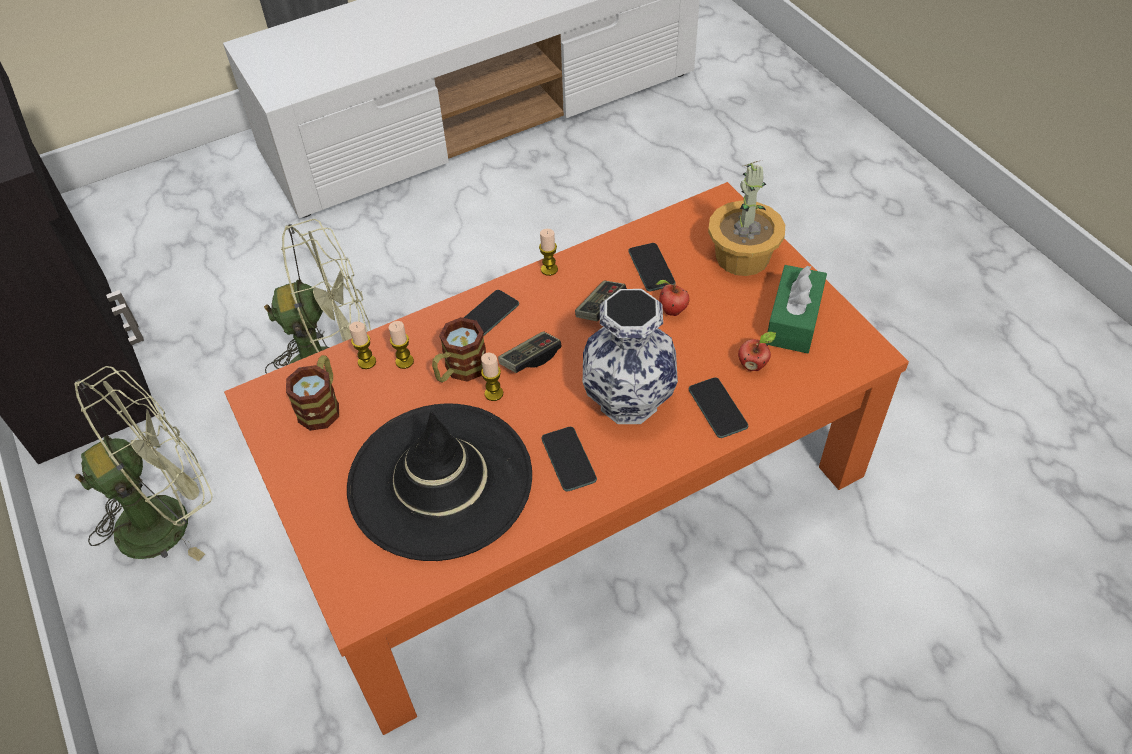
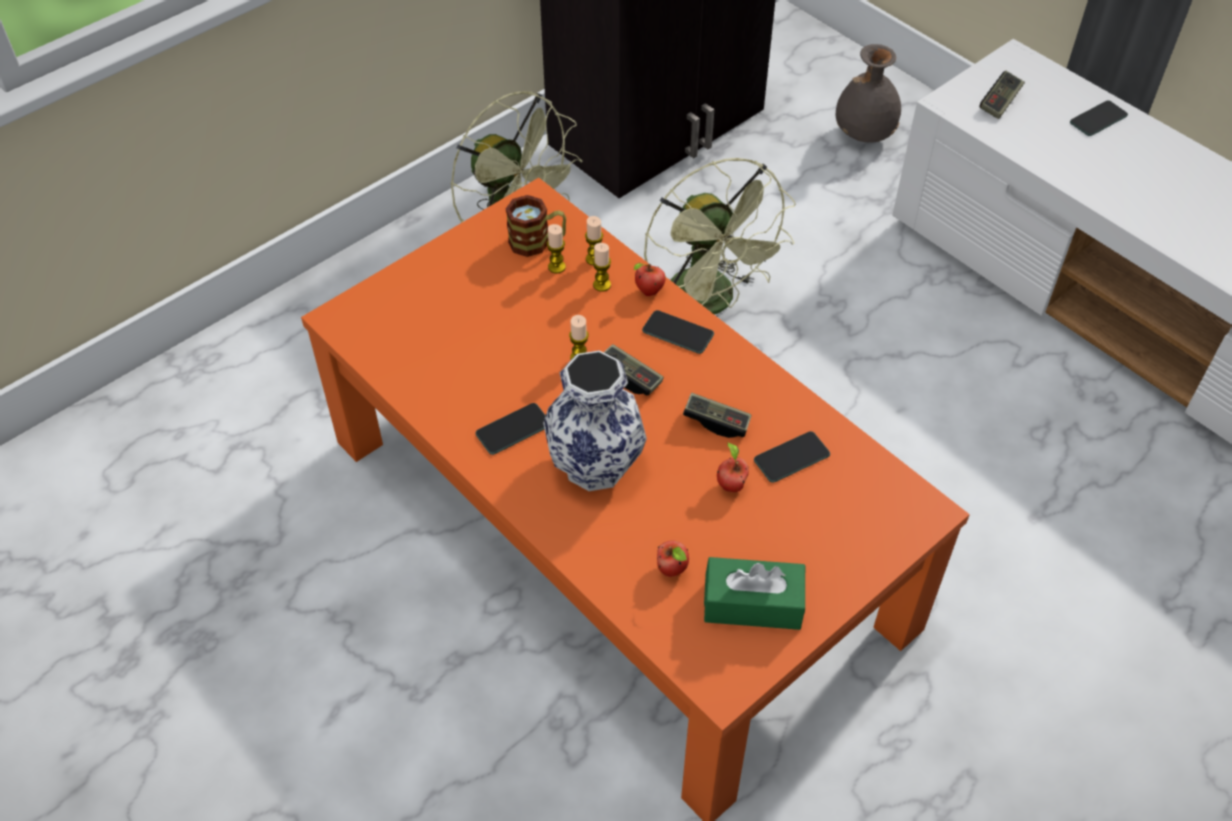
camera: 75 degrees right, 0 degrees up
black hat [347,403,532,561] -> none
mug [432,317,486,383] -> none
candle [539,229,558,276] -> candle moved to [547,224,566,273]
phone [689,377,748,438] -> phone moved to [1070,101,1128,136]
potted plant [708,161,785,276] -> none
none -> apple [634,263,666,296]
none -> grey vase [835,44,901,143]
none -> game controller [979,71,1025,119]

